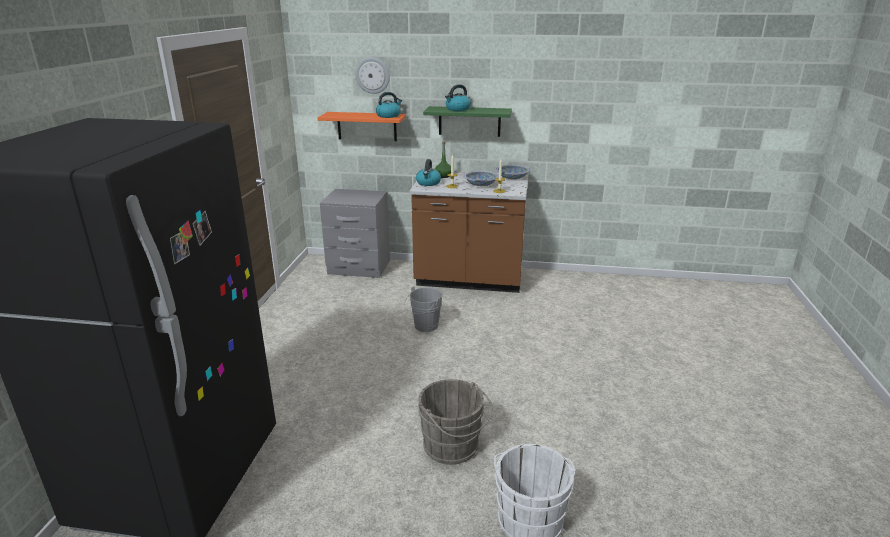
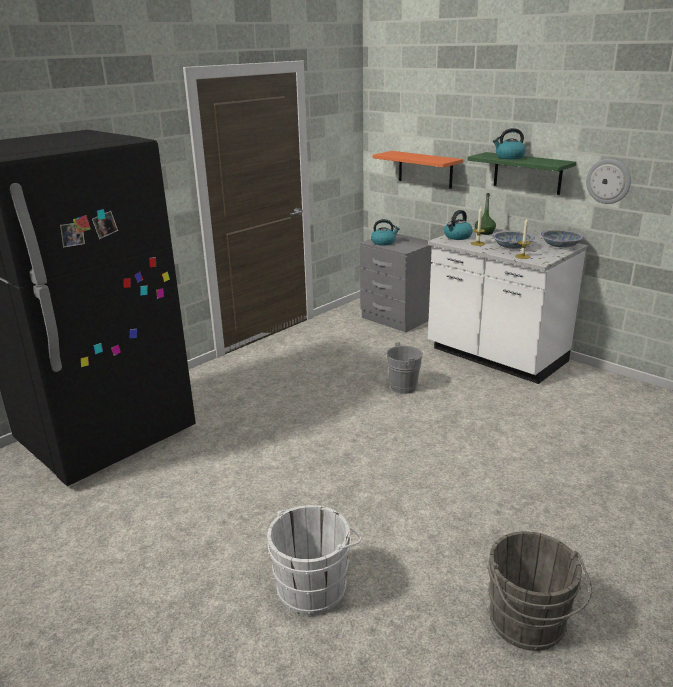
camera: 35 degrees right, 0 degrees up
wall clock [355,57,390,94] -> wall clock moved to [586,159,631,204]
kettle [376,92,402,118] -> kettle moved to [371,219,400,245]
brown counter [410,171,528,293] -> white counter [428,224,588,384]
grey bucket [418,379,493,465] -> grey bucket moved to [487,531,592,651]

